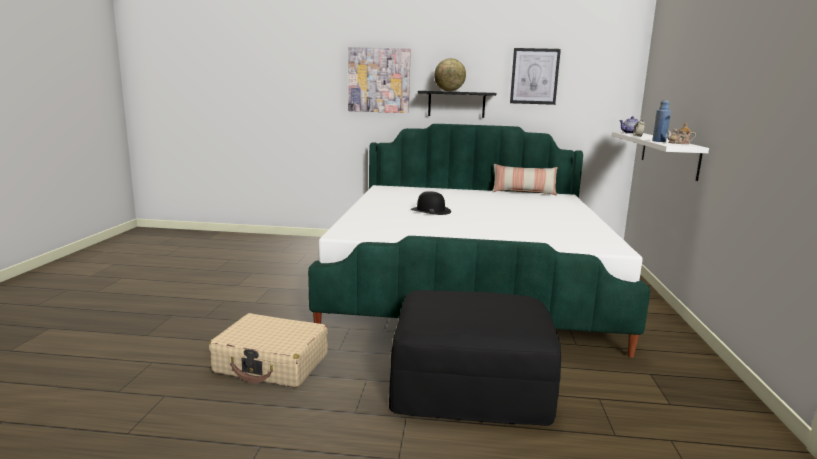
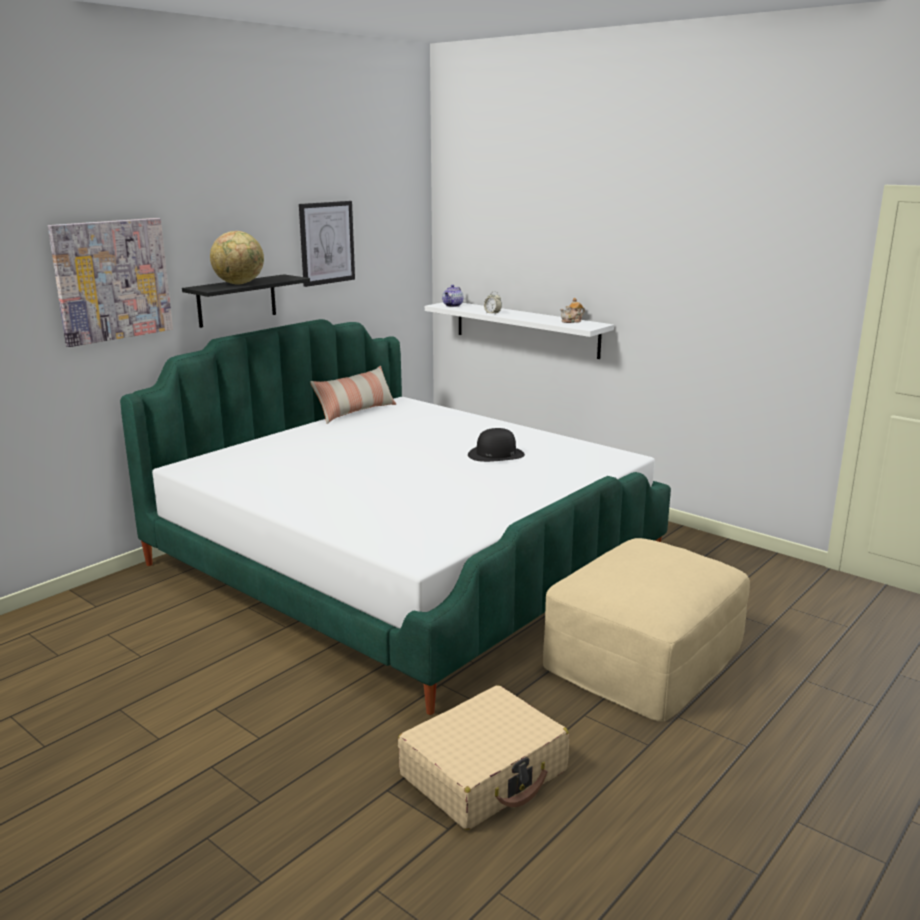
camera: 55 degrees left, 5 degrees up
black ottoman [389,290,561,426] -> beige ottoman [543,538,750,722]
black hat [411,191,451,215] -> black hat moved to [468,428,525,462]
blue bottle [652,100,671,142] -> none

